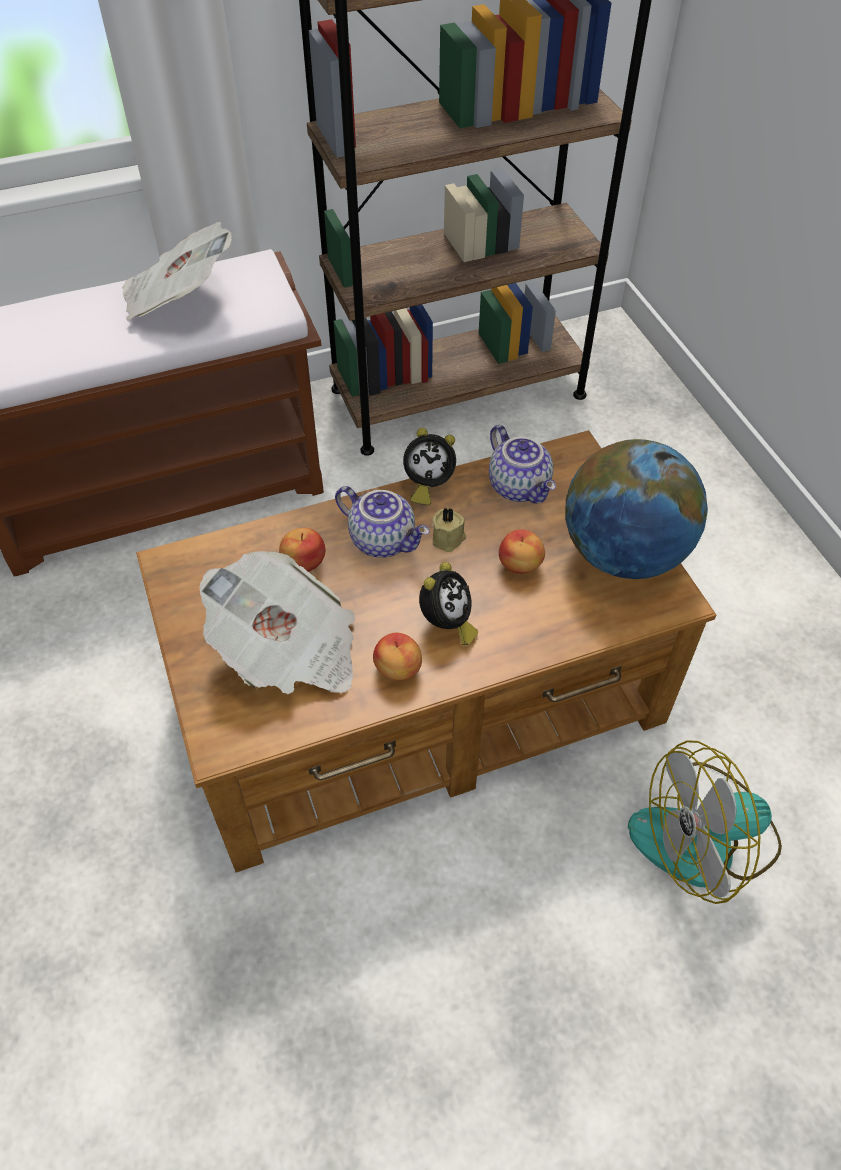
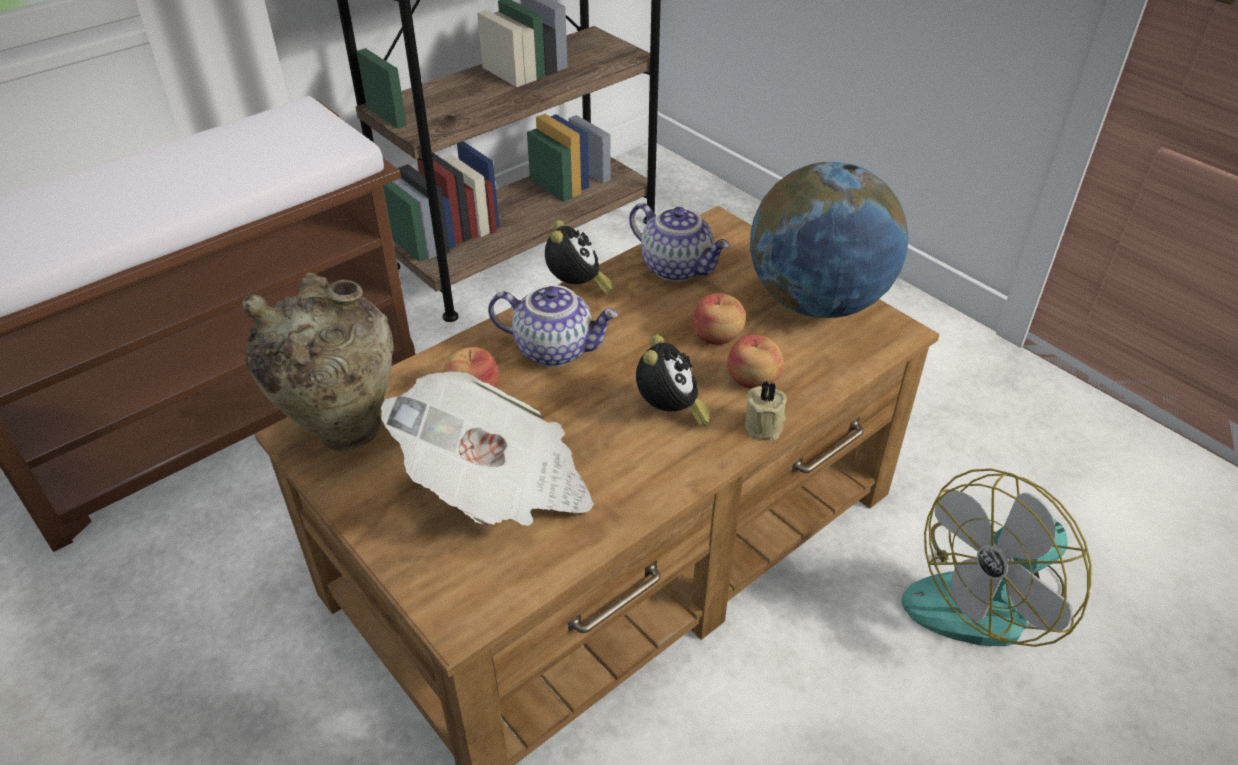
camera: 20 degrees left, 10 degrees down
newspaper [122,222,232,321] -> none
apple [373,633,422,681] -> apple moved to [727,335,784,389]
alarm clock [403,428,456,505] -> alarm clock turned 75 degrees counterclockwise [545,220,612,294]
beige candle [433,507,466,552] -> beige candle moved to [745,381,787,440]
none -> beige vase [243,273,393,452]

